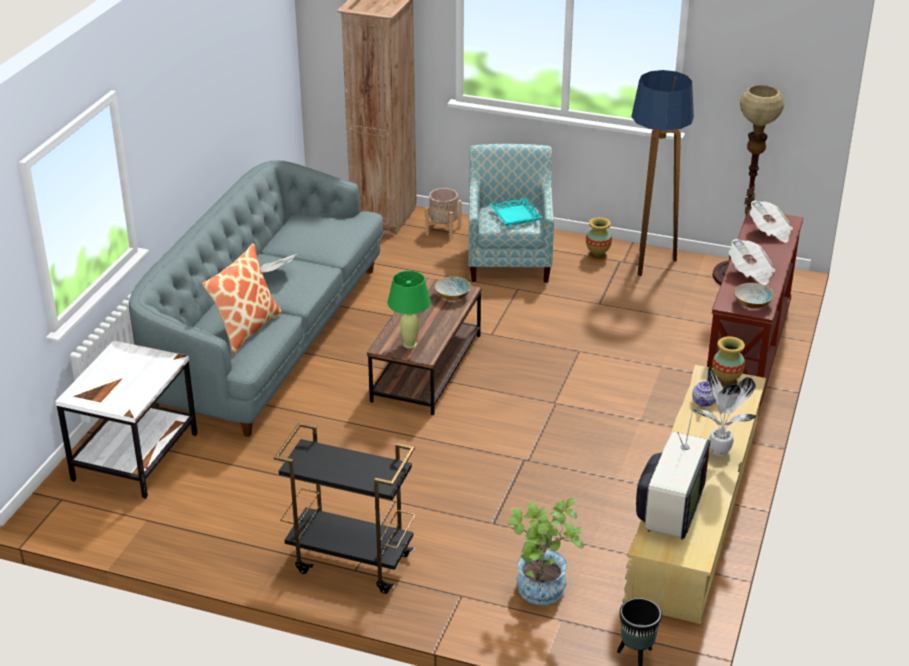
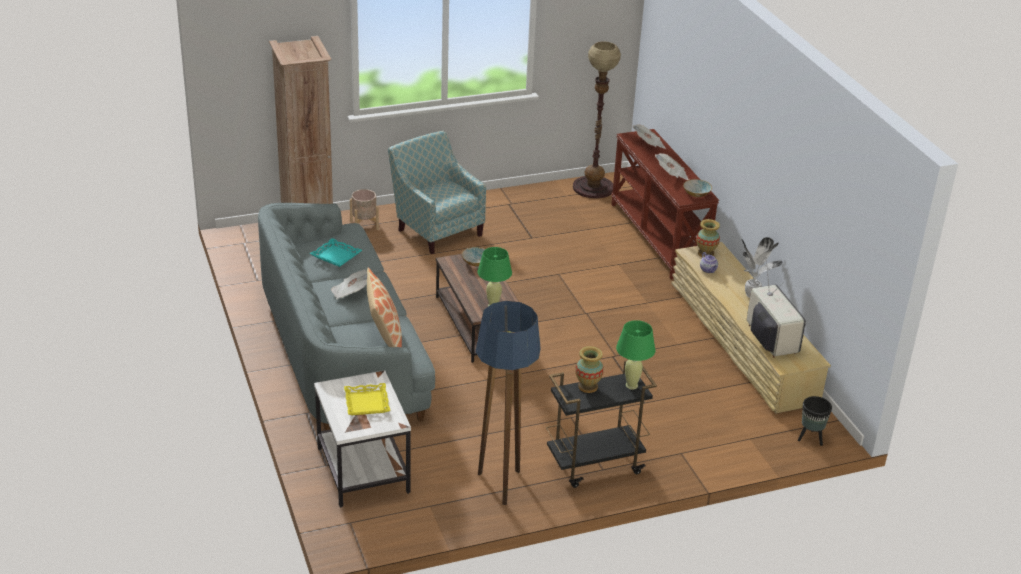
camera: 40 degrees left, 0 degrees up
turquoise tray [490,198,542,226] -> turquoise tray moved to [310,238,362,267]
potted plant [508,497,584,605] -> none
vase [586,217,612,261] -> vase moved to [576,346,604,393]
floor lamp [631,70,694,276] -> floor lamp moved to [475,301,541,505]
none -> yellow tray [344,383,390,415]
none -> green table lamp [616,320,655,390]

